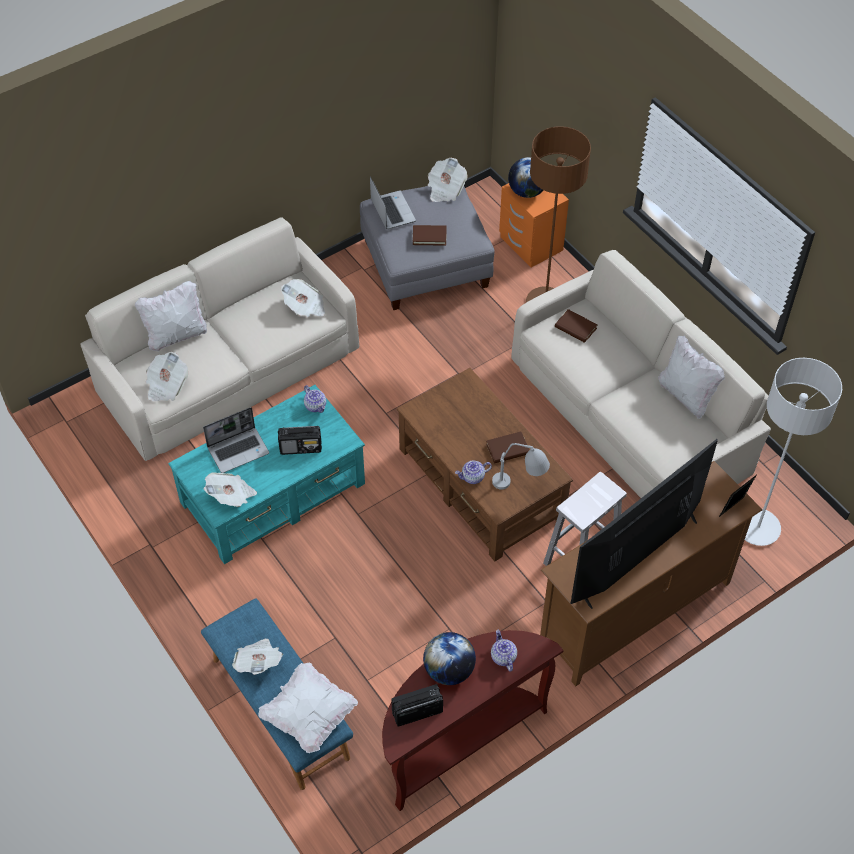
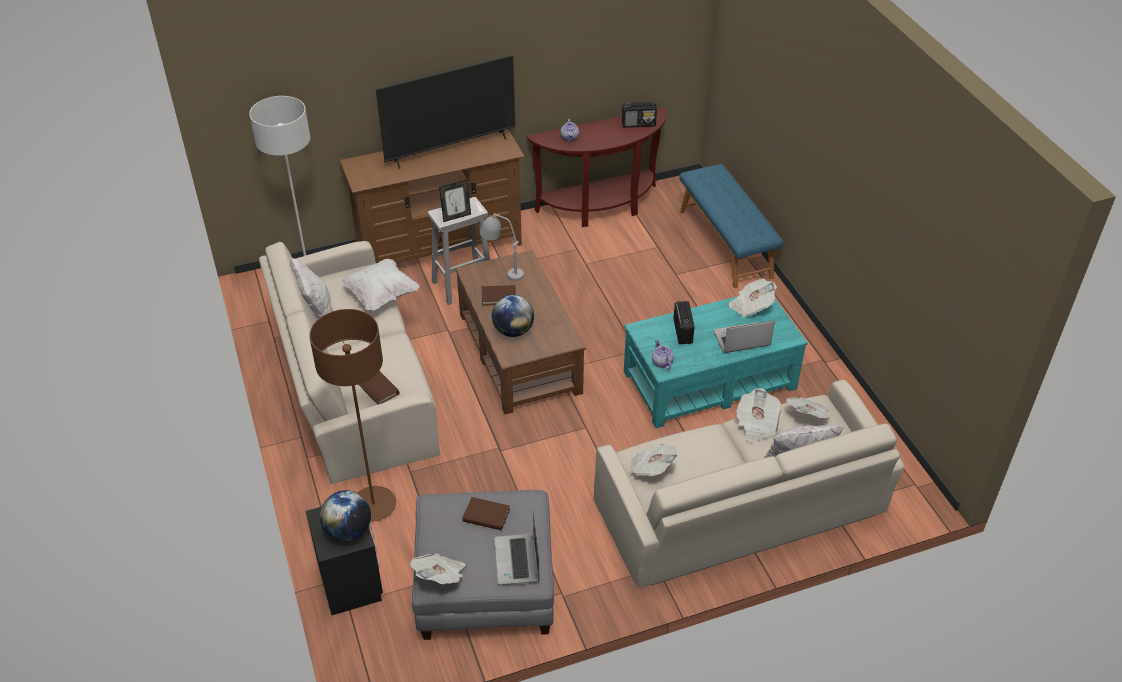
camera: 165 degrees left, 10 degrees down
newspaper [232,639,283,675] -> newspaper moved to [736,388,783,442]
white pillow [258,663,358,753] -> white pillow moved to [342,259,420,311]
radio [278,426,322,455] -> radio turned 75 degrees clockwise [674,301,694,345]
globe [423,632,476,685] -> globe moved to [492,295,534,337]
teapot [455,461,492,484] -> none
orange nightstand [499,183,569,267] -> black nightstand [306,507,383,615]
picture frame [719,475,757,517] -> picture frame moved to [439,180,471,222]

